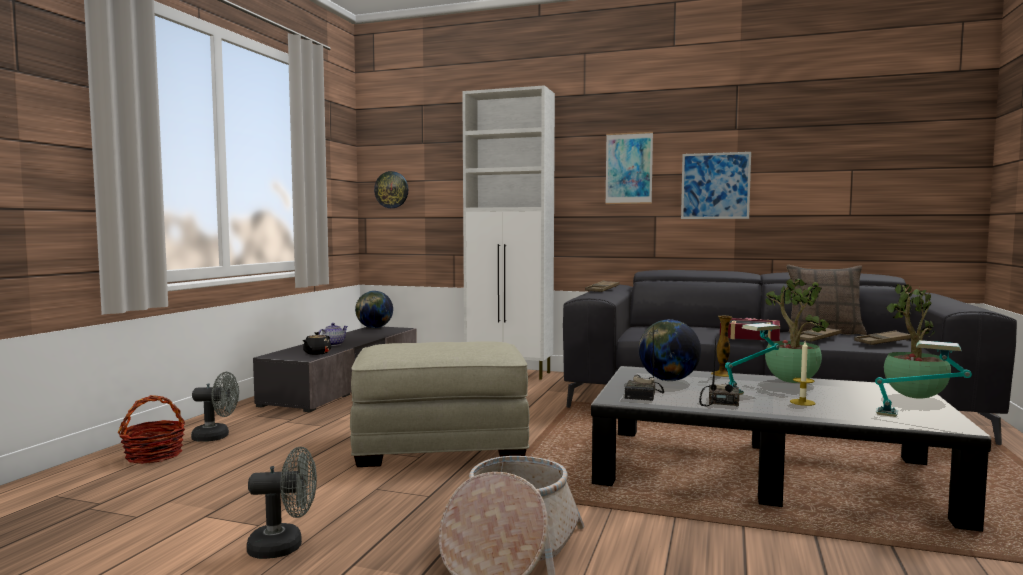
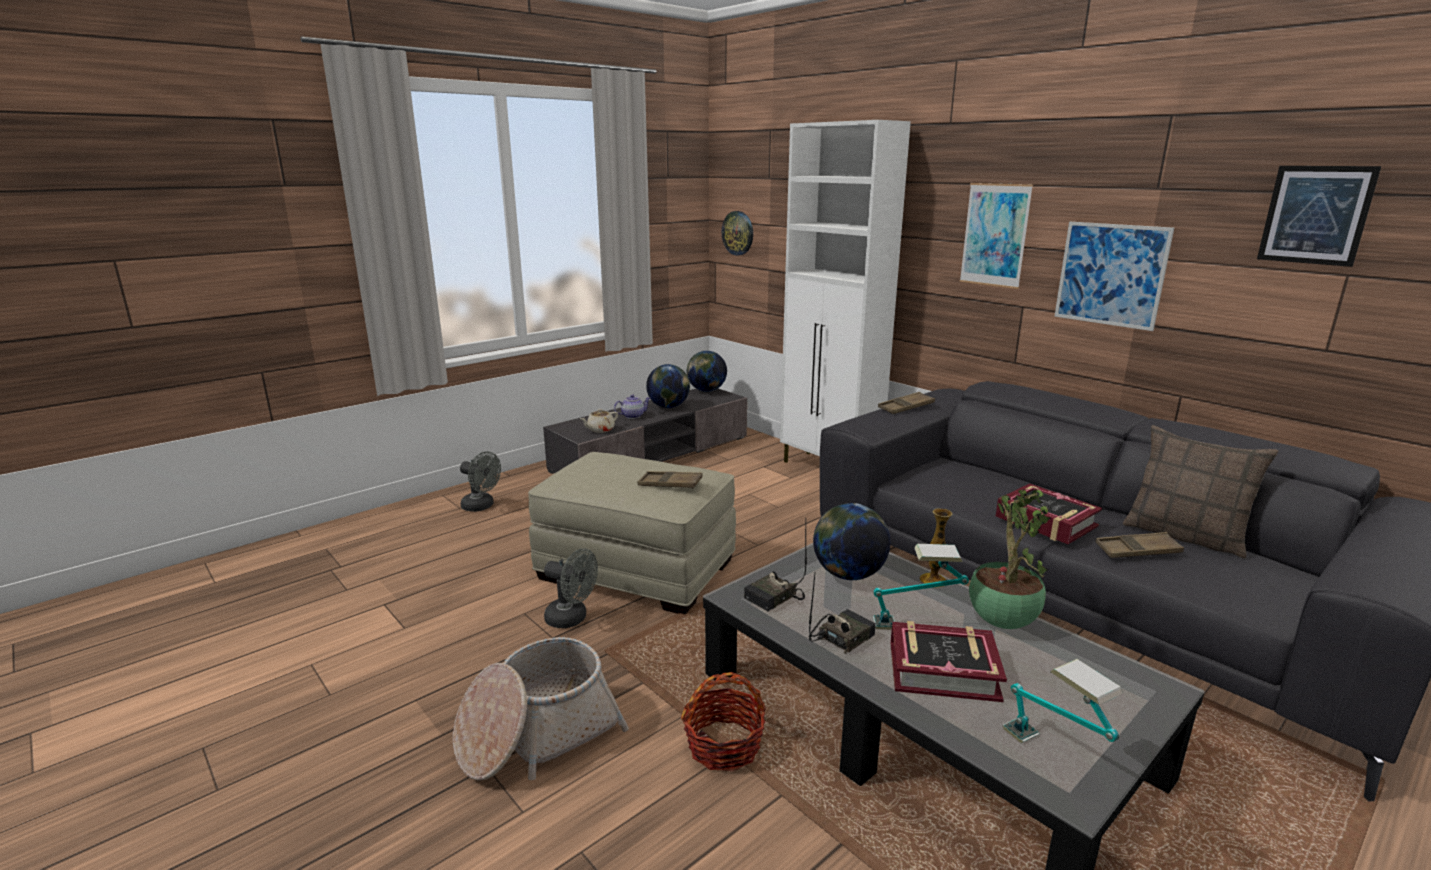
camera: 30 degrees right, 15 degrees up
basket [118,395,185,464] -> basket moved to [681,672,766,771]
grey fan [247,447,317,559] -> grey fan moved to [544,548,598,628]
black teapot [303,332,331,355] -> beige teapot [580,409,618,433]
candle [790,341,816,406] -> book [890,621,1007,702]
brown tray [854,331,911,345] -> brown tray moved to [637,471,703,489]
potted plant [884,284,951,399] -> none
none -> globe [646,364,690,408]
none -> picture [1257,166,1381,267]

